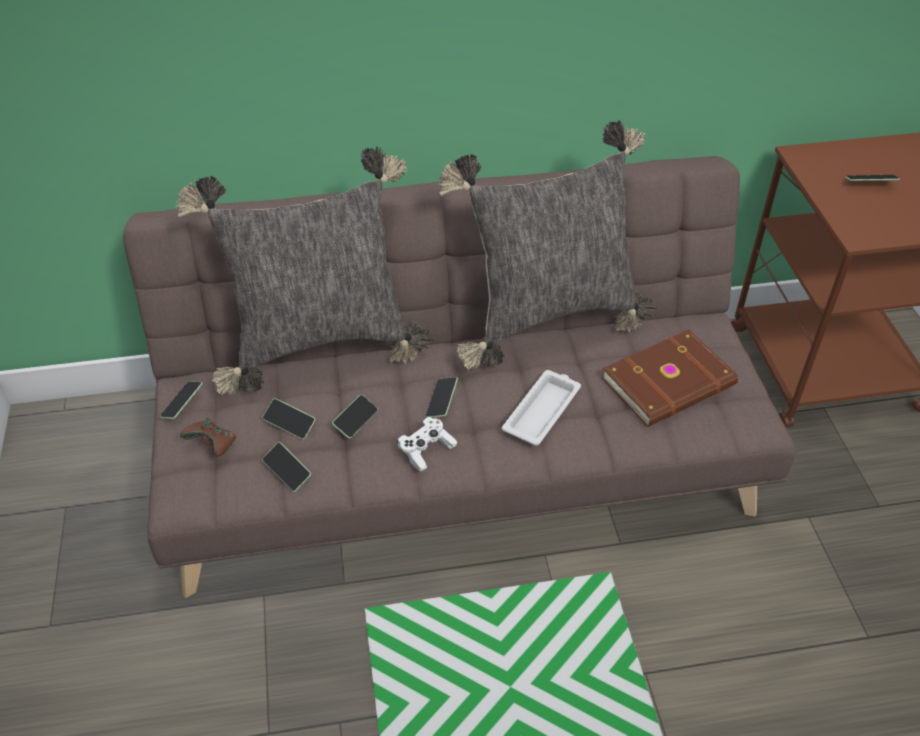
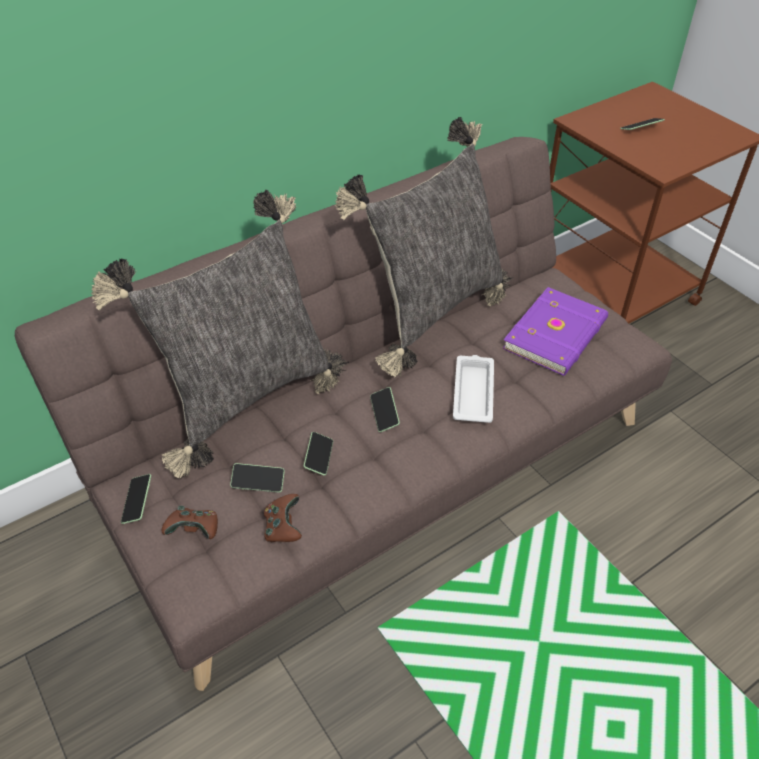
camera: 25 degrees left, 0 degrees up
phone [262,442,311,492] -> brown game controller [264,494,302,542]
white game controller [397,417,457,472] -> none
brown book [602,330,738,427] -> purple book [502,287,608,376]

